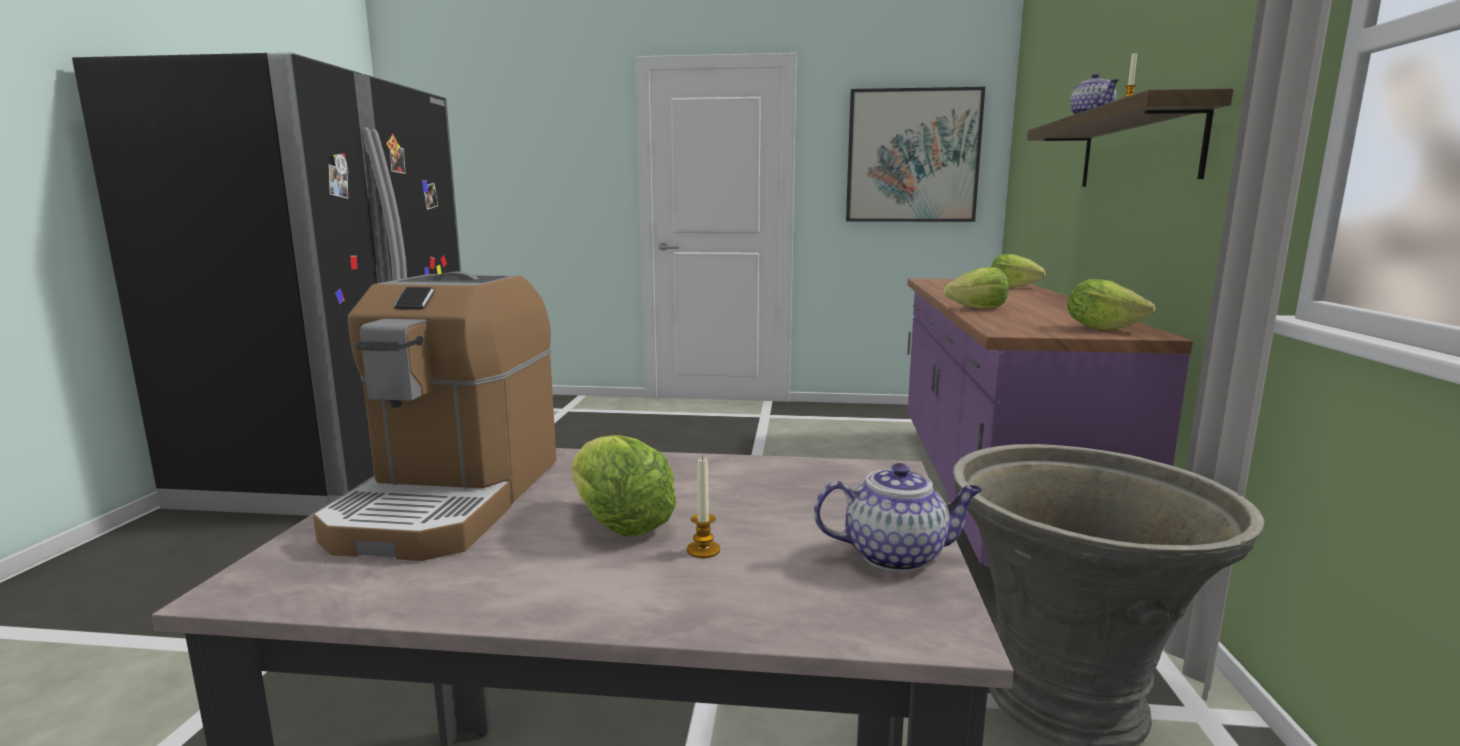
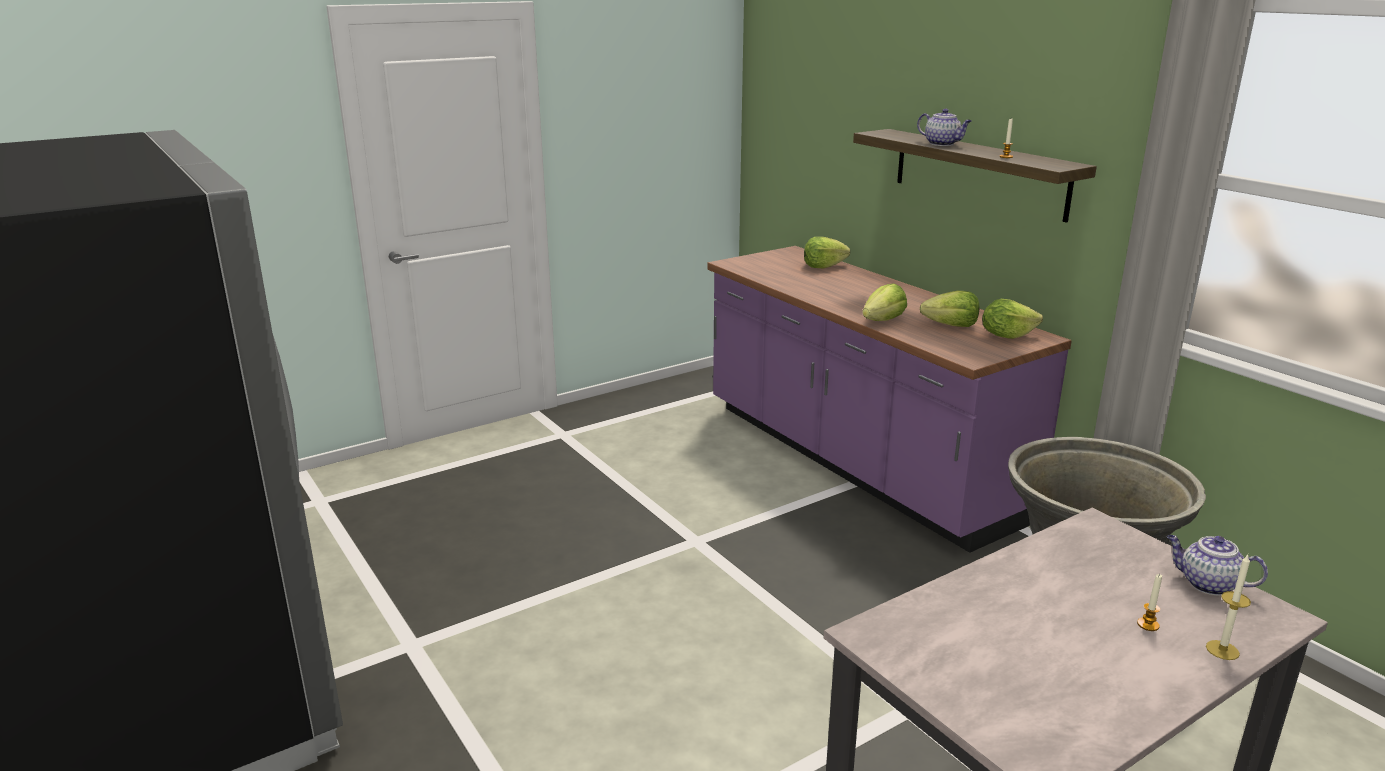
camera: 40 degrees left, 10 degrees up
coffee machine [313,272,556,561] -> none
lettuce [571,435,677,536] -> lettuce moved to [920,291,979,327]
teapot [814,463,982,572] -> teapot turned 105 degrees counterclockwise [1167,535,1268,596]
picture [846,87,985,222] -> none
none -> candle [1206,555,1251,660]

